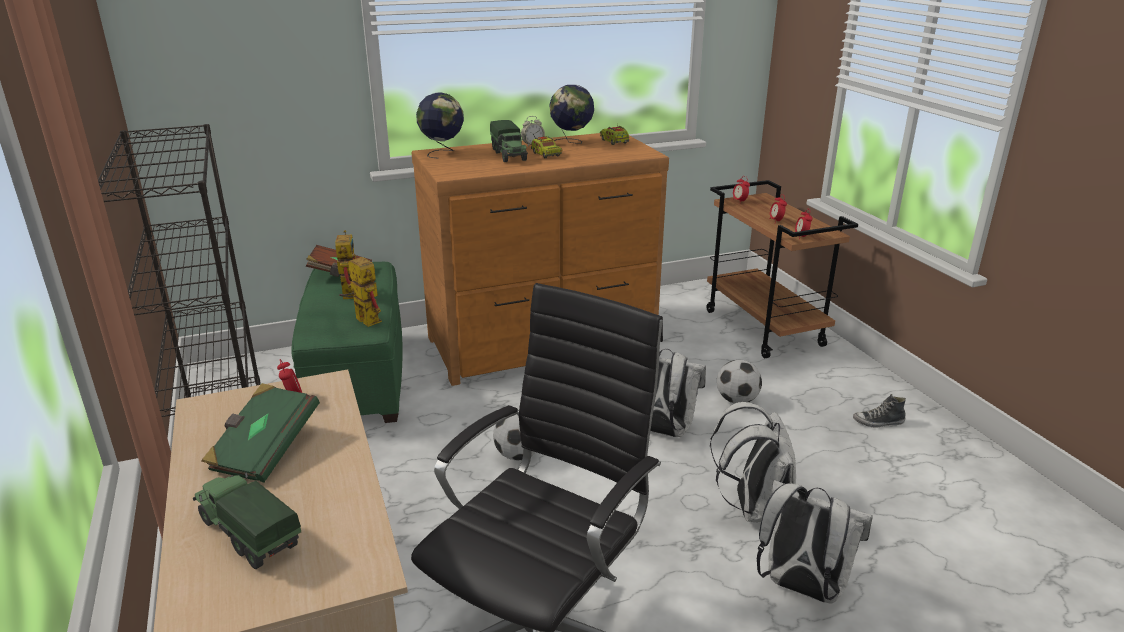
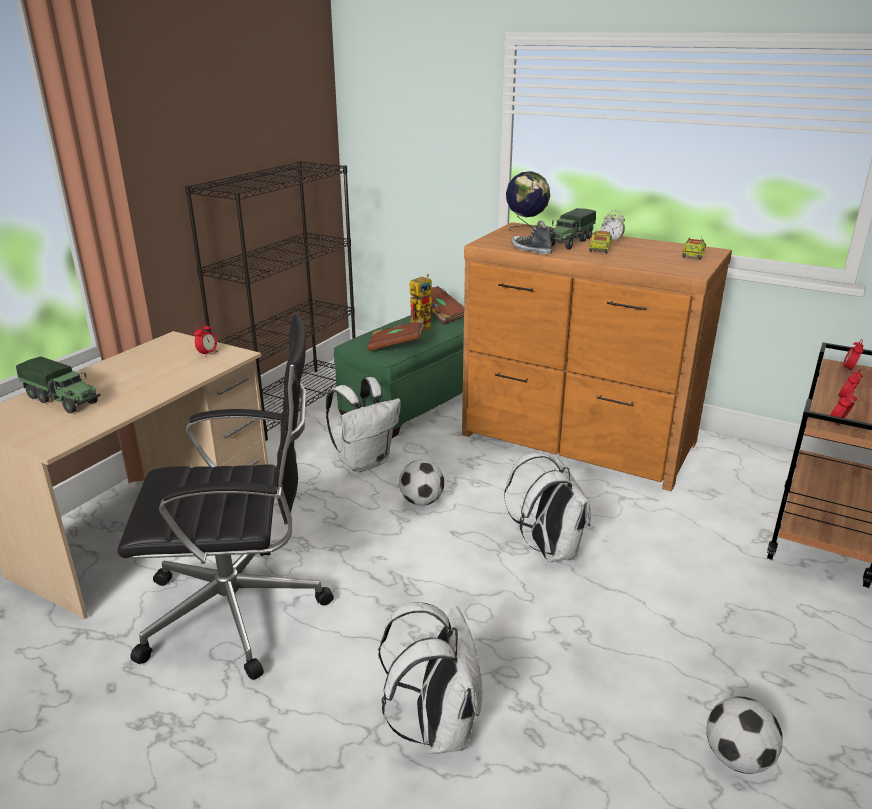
camera: 50 degrees right, 0 degrees up
toy truck [193,471,301,569] -> toy truck turned 120 degrees clockwise [16,357,101,413]
green book [201,383,320,482] -> none
toy robot [339,254,382,327] -> brown book [367,319,425,351]
globe [549,85,594,144] -> none
white backpack [710,402,796,522] -> white backpack moved to [326,377,401,472]
football [717,360,762,404] -> football moved to [706,696,783,774]
shoe [853,394,906,427] -> shoe moved to [511,221,552,254]

